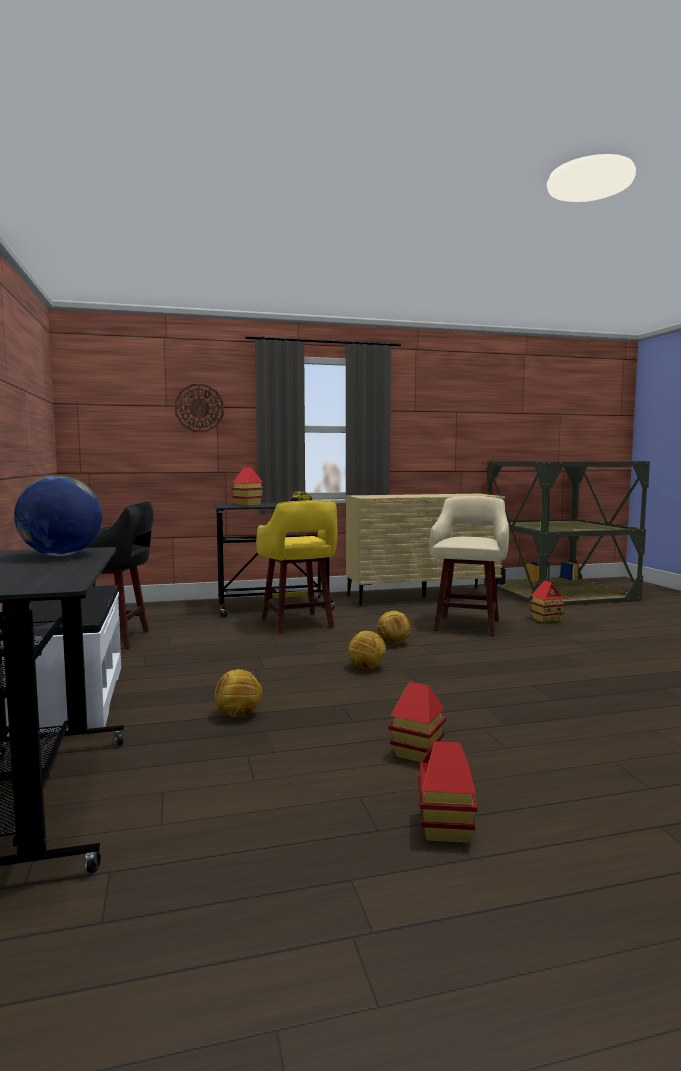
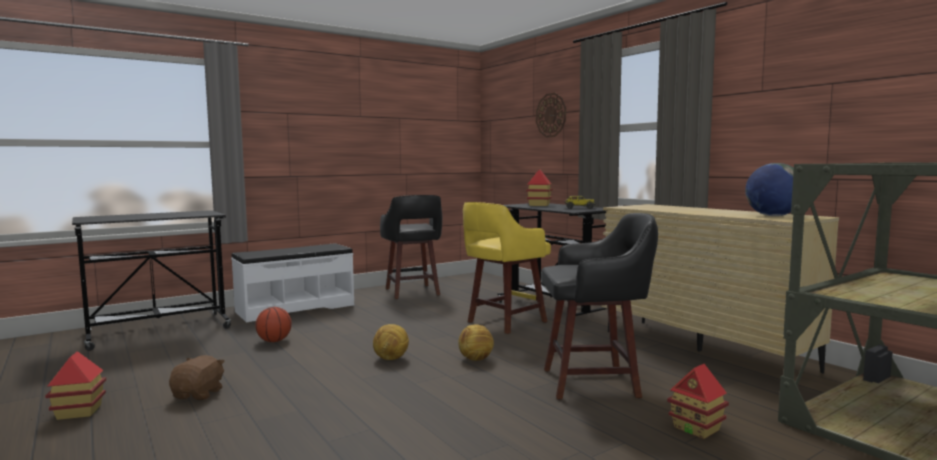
camera: 70 degrees right, 0 degrees up
globe [14,475,102,556] -> globe moved to [745,163,794,216]
football [215,669,263,717] -> basketball [255,307,292,342]
toy house [388,682,446,763] -> brown plush toy [169,355,225,400]
beige stool [429,496,509,636] -> black stool [541,213,658,400]

